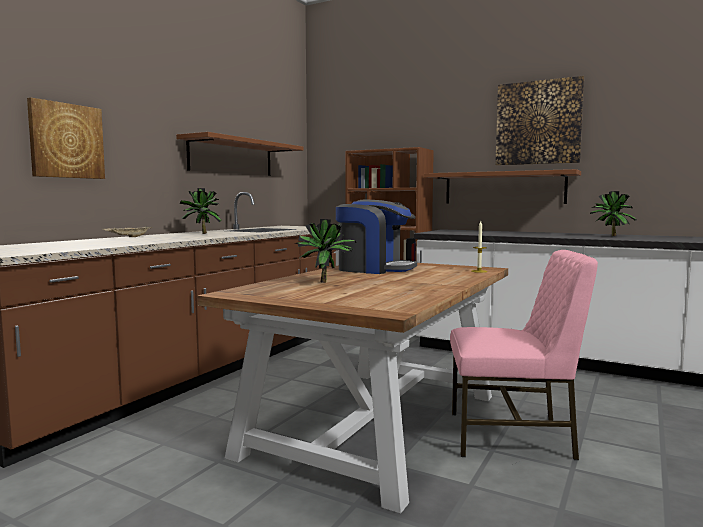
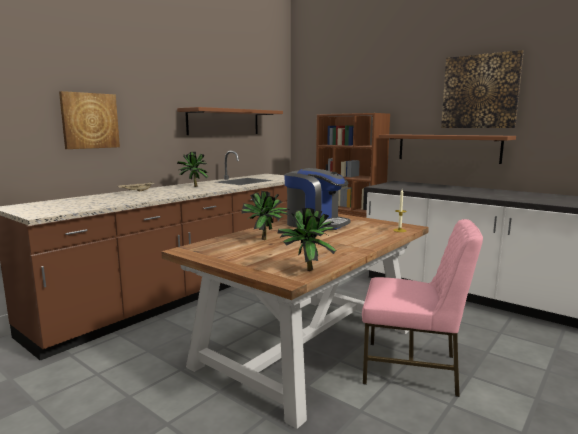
camera: 10 degrees right, 5 degrees up
potted plant [590,191,637,236] -> potted plant moved to [277,208,336,271]

